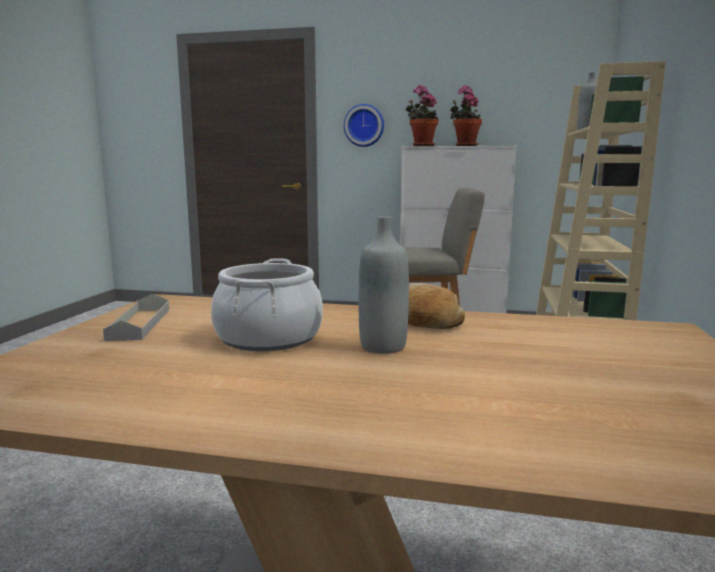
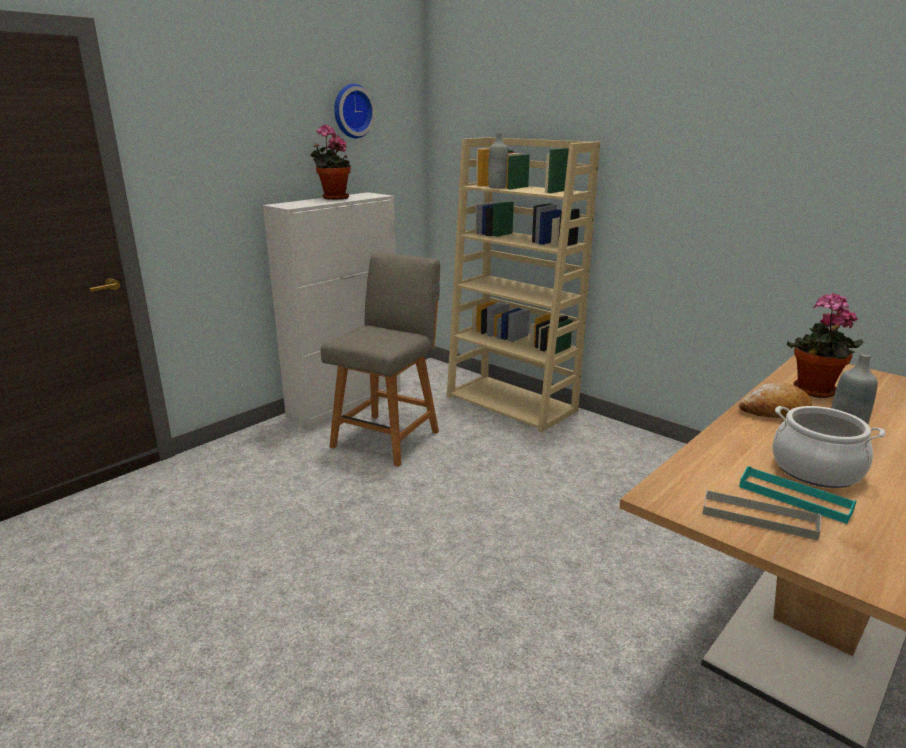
camera: 60 degrees left, 10 degrees up
wall clock [344,104,384,147] -> wall clock moved to [334,84,376,138]
potted plant [405,85,439,146] -> potted plant moved to [787,293,864,398]
none -> turquoise tray [739,466,857,524]

